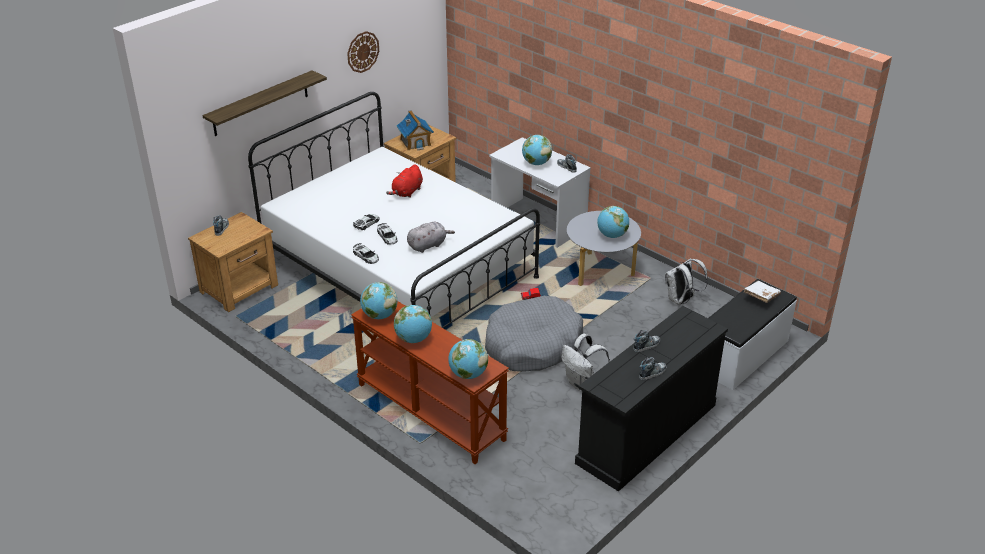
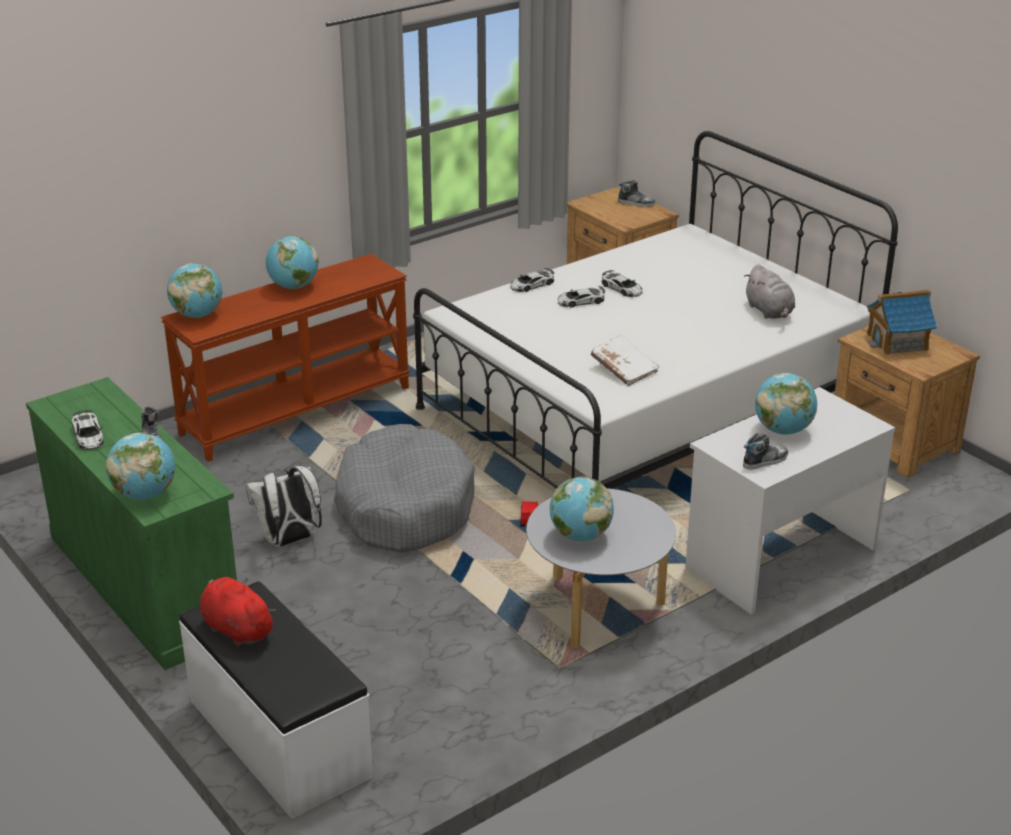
camera: 100 degrees right, 5 degrees down
shelf [202,70,327,136] -> none
wall clock [347,31,379,73] -> none
globe [360,282,397,319] -> globe moved to [106,433,175,500]
red plush toy [386,164,423,198] -> red plush toy moved to [200,577,276,647]
grey plush toy [407,222,455,253] -> grey plush toy moved to [744,264,795,319]
black dresser [575,306,728,492] -> green dresser [26,377,237,670]
shoe [639,357,667,380] -> toy car [72,410,104,450]
white backpack [665,258,708,305] -> none
white book [744,281,781,303] -> white book moved to [591,335,659,386]

